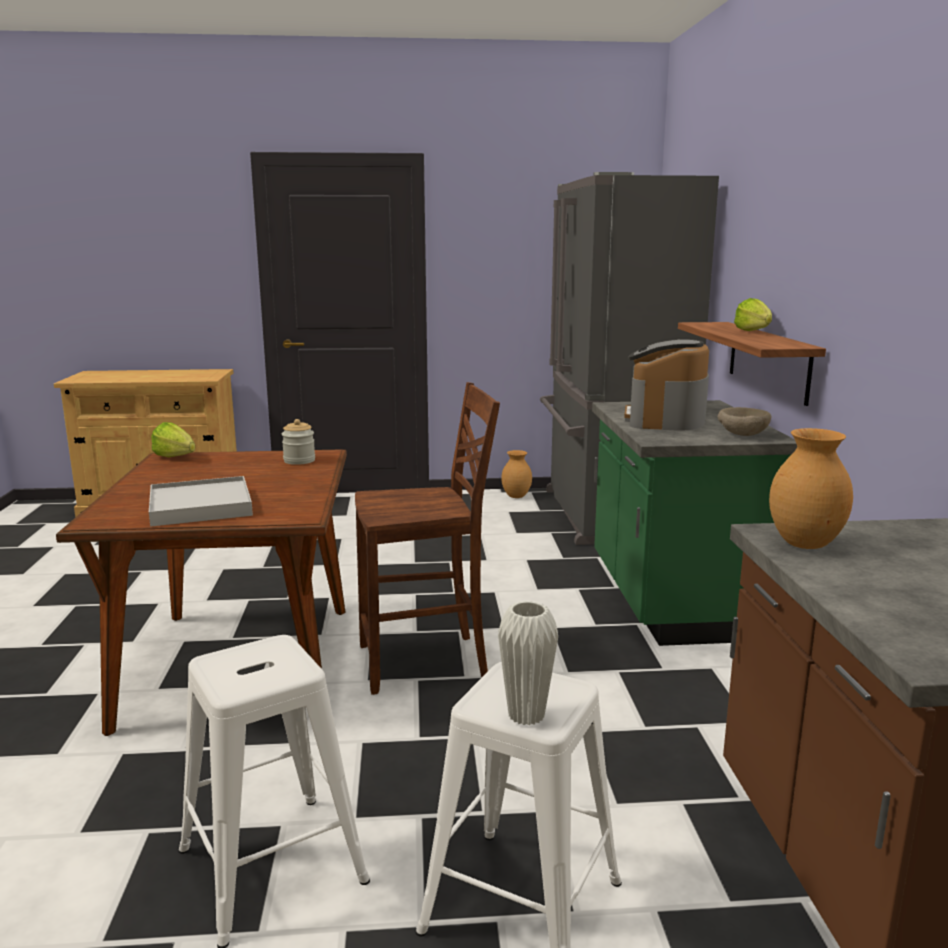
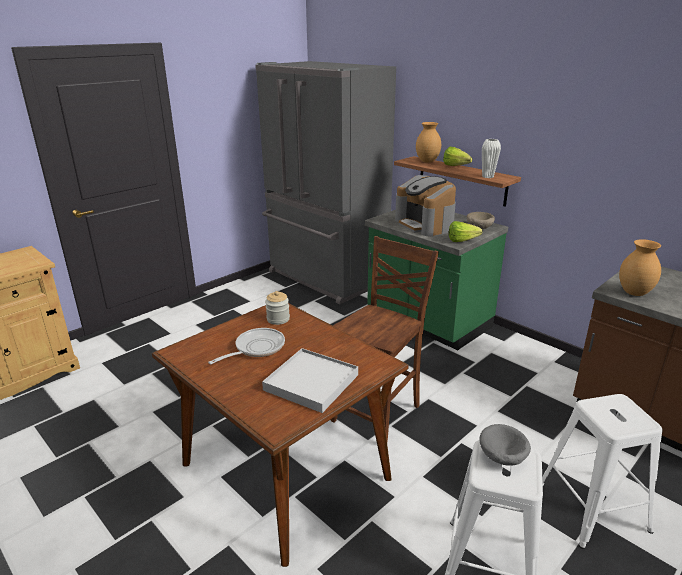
camera: 40 degrees left, 10 degrees up
lettuce [151,422,195,457] -> lettuce moved to [449,221,482,242]
white vase [498,601,558,726] -> white vase moved to [482,139,501,178]
brown vase [501,450,532,498] -> brown vase moved to [416,122,441,163]
none -> frying pan [208,328,285,364]
none -> grey bowl [480,424,531,466]

